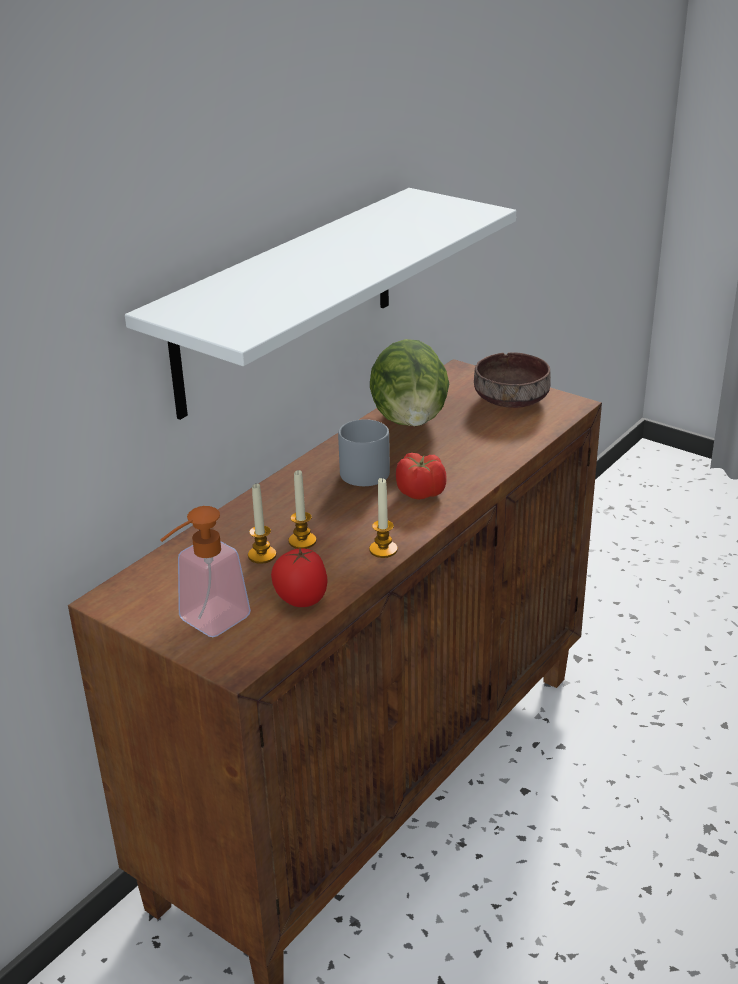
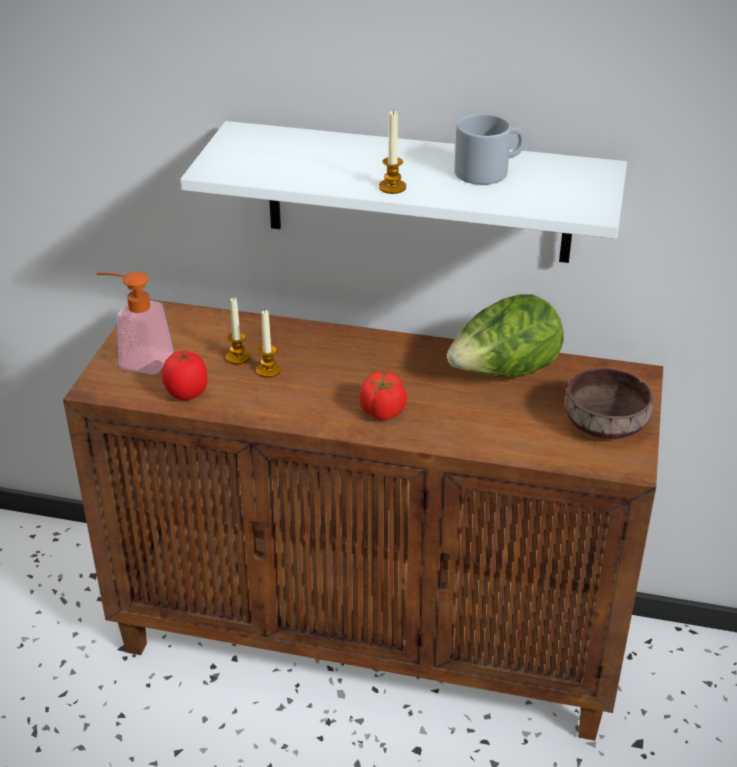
camera: 65 degrees right, 5 degrees up
grey mug [338,419,390,486] -> grey mug moved to [455,114,525,185]
candle [369,478,398,558] -> candle moved to [379,110,406,194]

